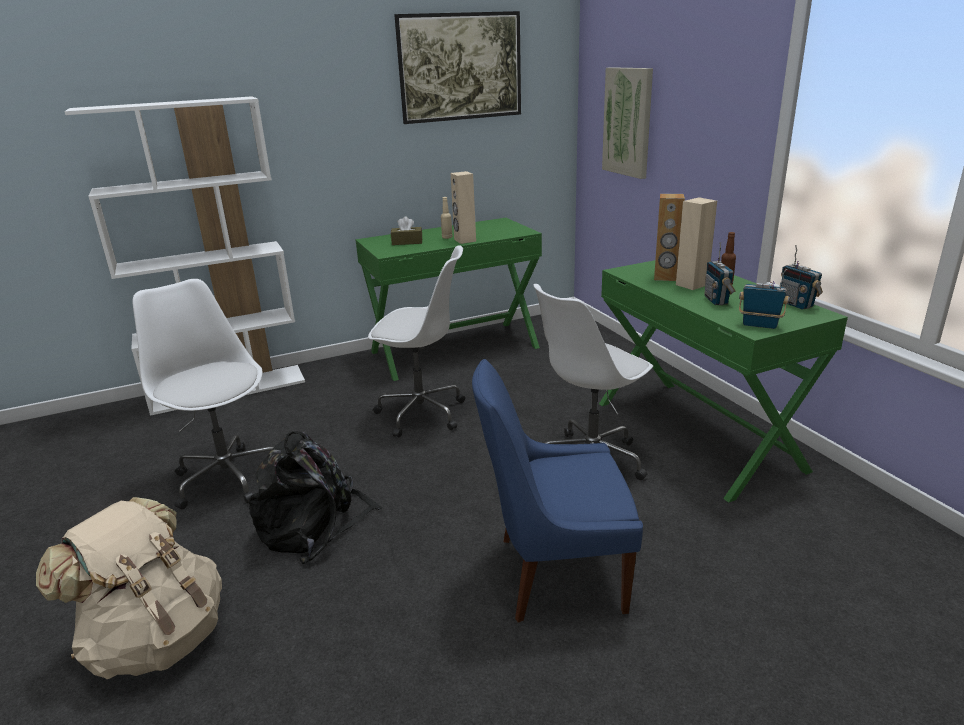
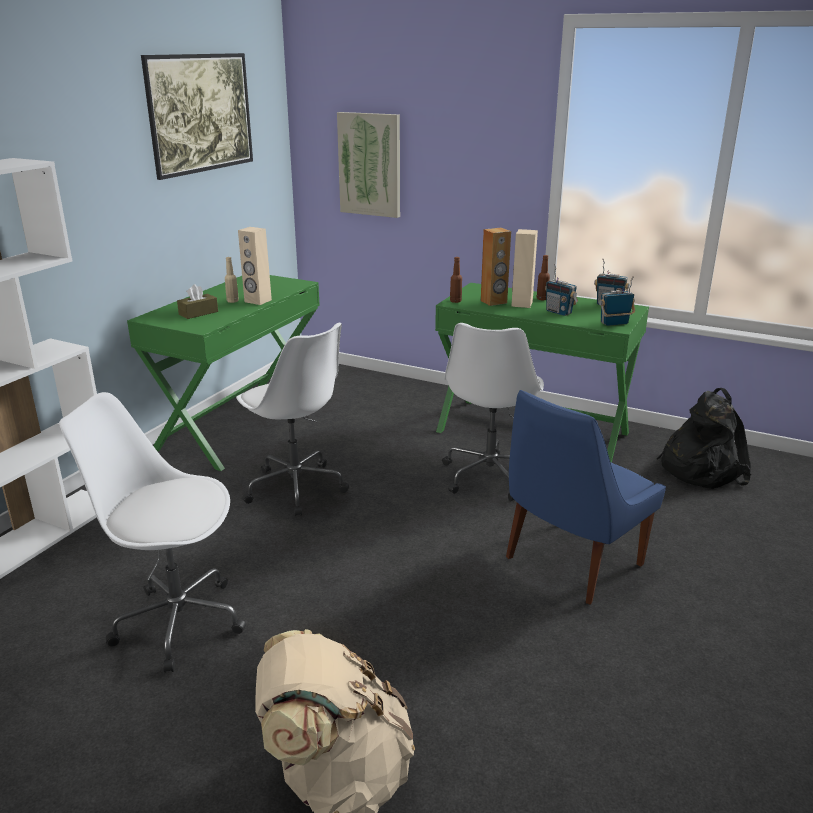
camera: 40 degrees left, 0 degrees up
black backpack [248,431,383,564] -> black backpack moved to [656,388,751,489]
white office chair [368,245,466,438] -> white office chair turned 75 degrees clockwise [236,323,349,516]
none -> brown bottle [450,257,462,303]

